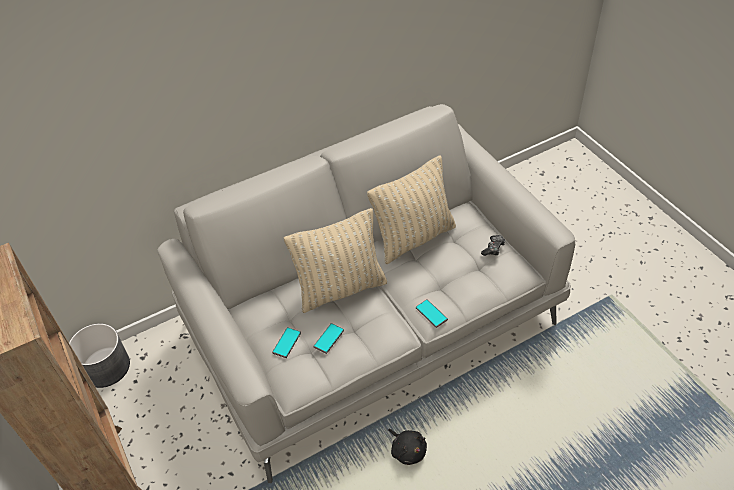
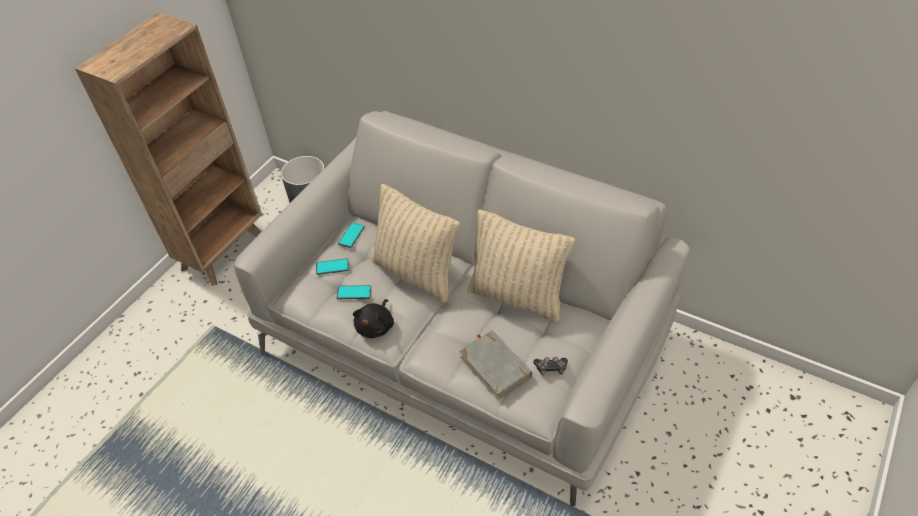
camera: 60 degrees right, 0 degrees up
black plush toy [388,429,427,465] -> black plush toy moved to [353,299,394,338]
phone [416,299,448,328] -> phone moved to [338,222,365,248]
none -> grey book [459,330,532,400]

